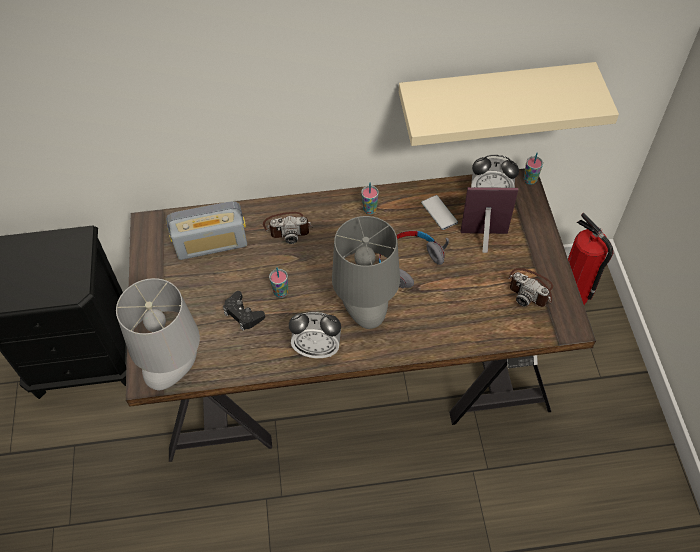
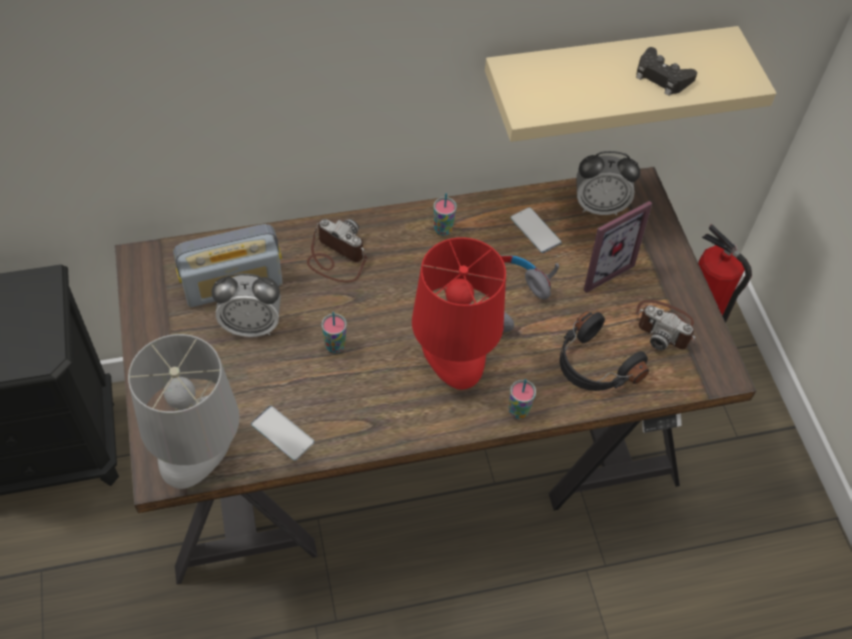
camera: 10 degrees left, 0 degrees up
black game controller [223,291,265,331] -> black game controller moved to [636,47,697,96]
camera [263,212,313,244] -> camera turned 135 degrees counterclockwise [307,219,367,283]
alarm clock [289,312,341,358] -> alarm clock moved to [211,273,281,337]
grey table lamp [332,216,400,329] -> red table lamp [412,237,506,390]
picture frame [461,187,518,253] -> picture frame turned 150 degrees clockwise [584,201,652,293]
cup [524,153,543,185] -> cup moved to [509,379,536,419]
none -> phone [251,406,314,461]
none -> black headphones [560,311,649,391]

